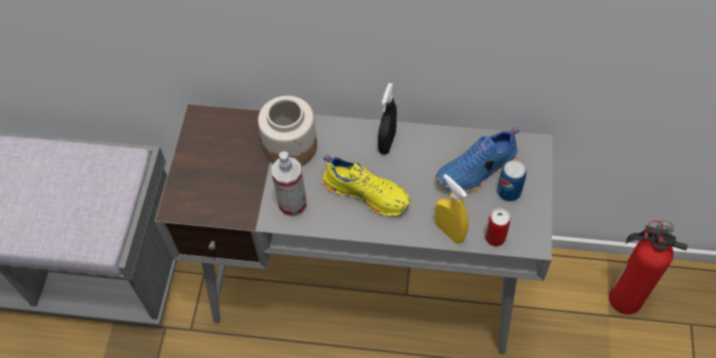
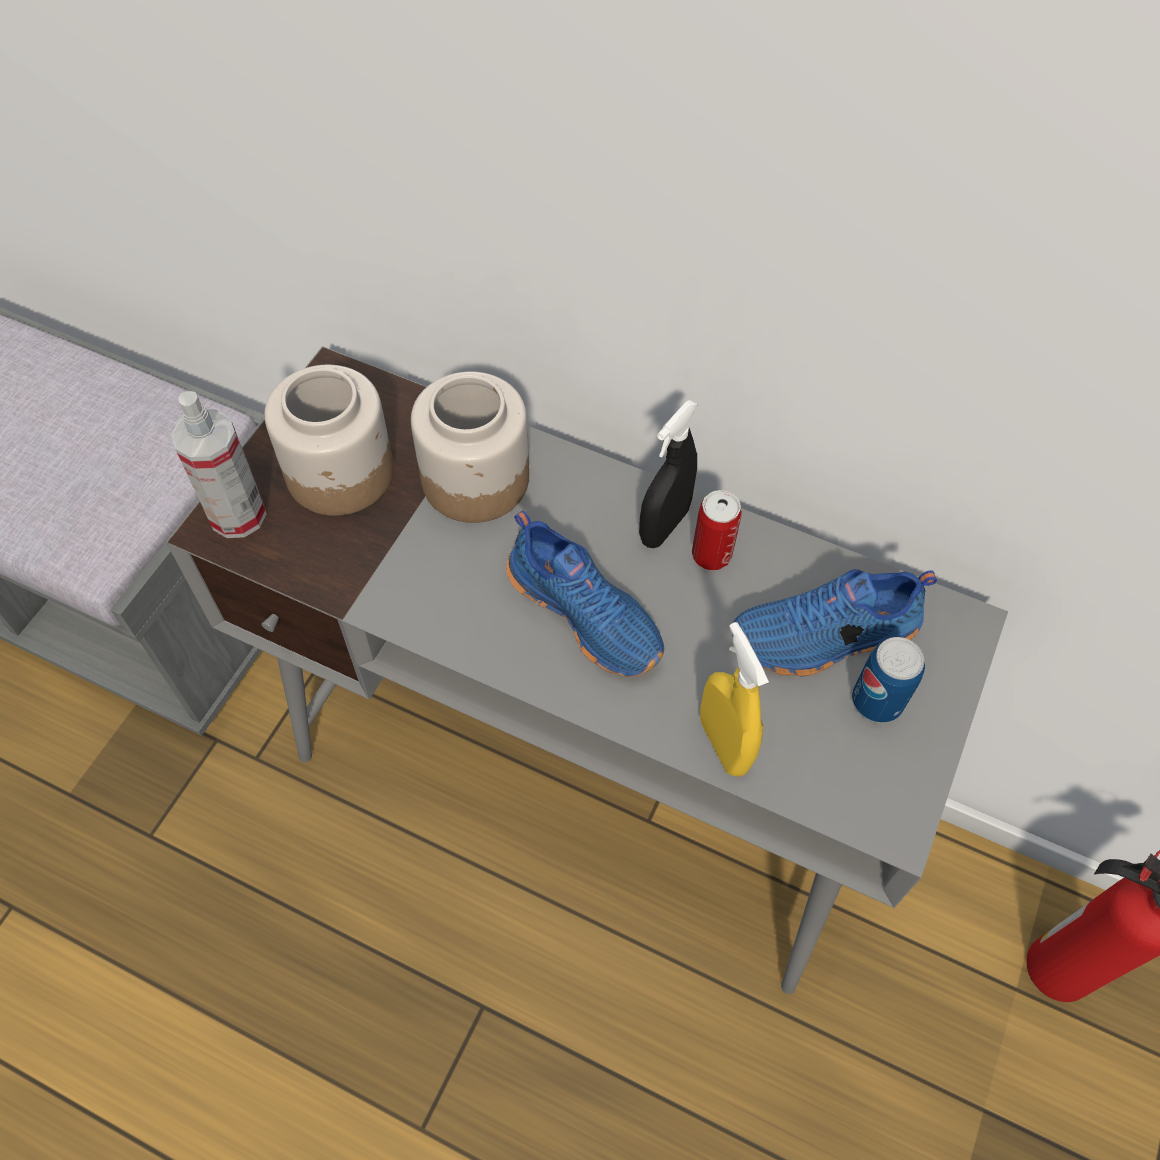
camera: 15 degrees right, 0 degrees up
spray bottle [272,151,307,217] -> spray bottle moved to [171,391,267,538]
yellow shoe [322,155,410,216] -> blue shoe [507,511,664,677]
can [485,208,510,246] -> can moved to [692,490,741,570]
none -> jar [264,365,394,516]

